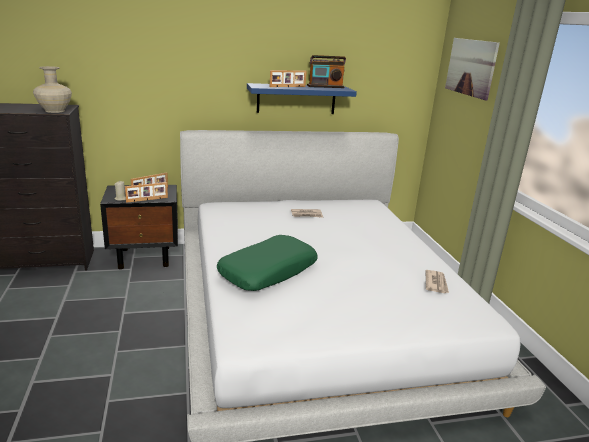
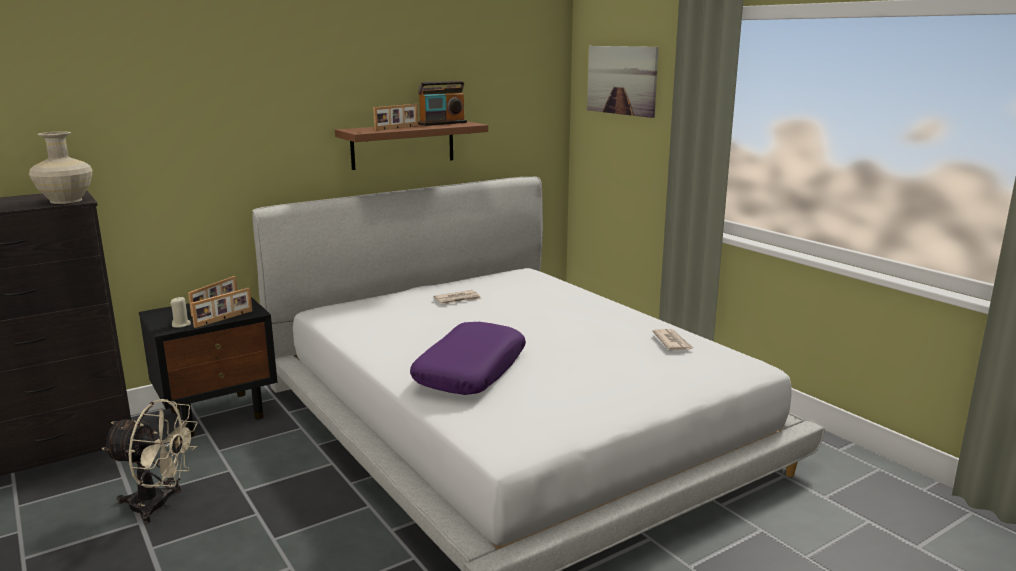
camera: 20 degrees left, 5 degrees down
green pillow [217,235,318,291] -> purple pillow [410,322,526,395]
blue shelf [247,83,357,114] -> brown shelf [335,121,488,170]
none -> beige fan [102,399,198,524]

